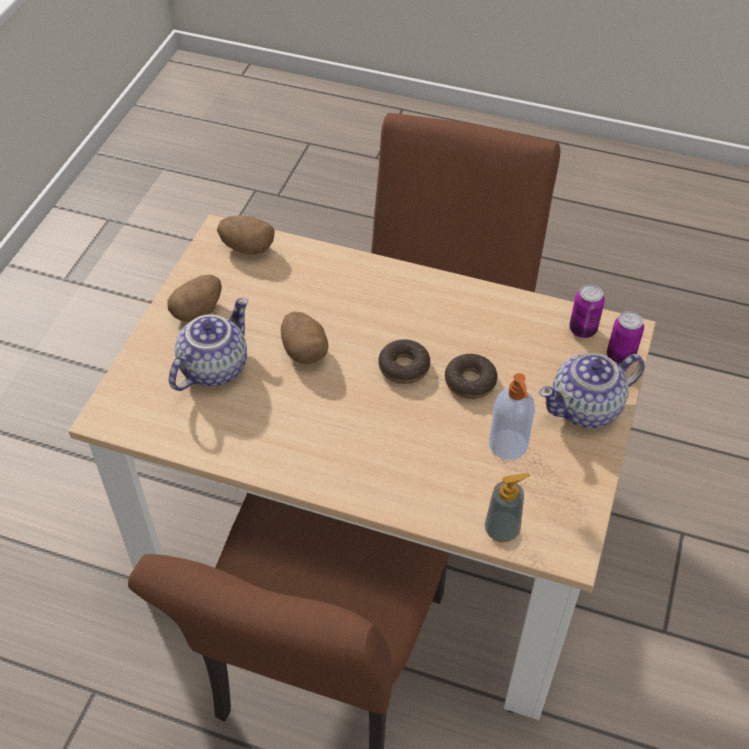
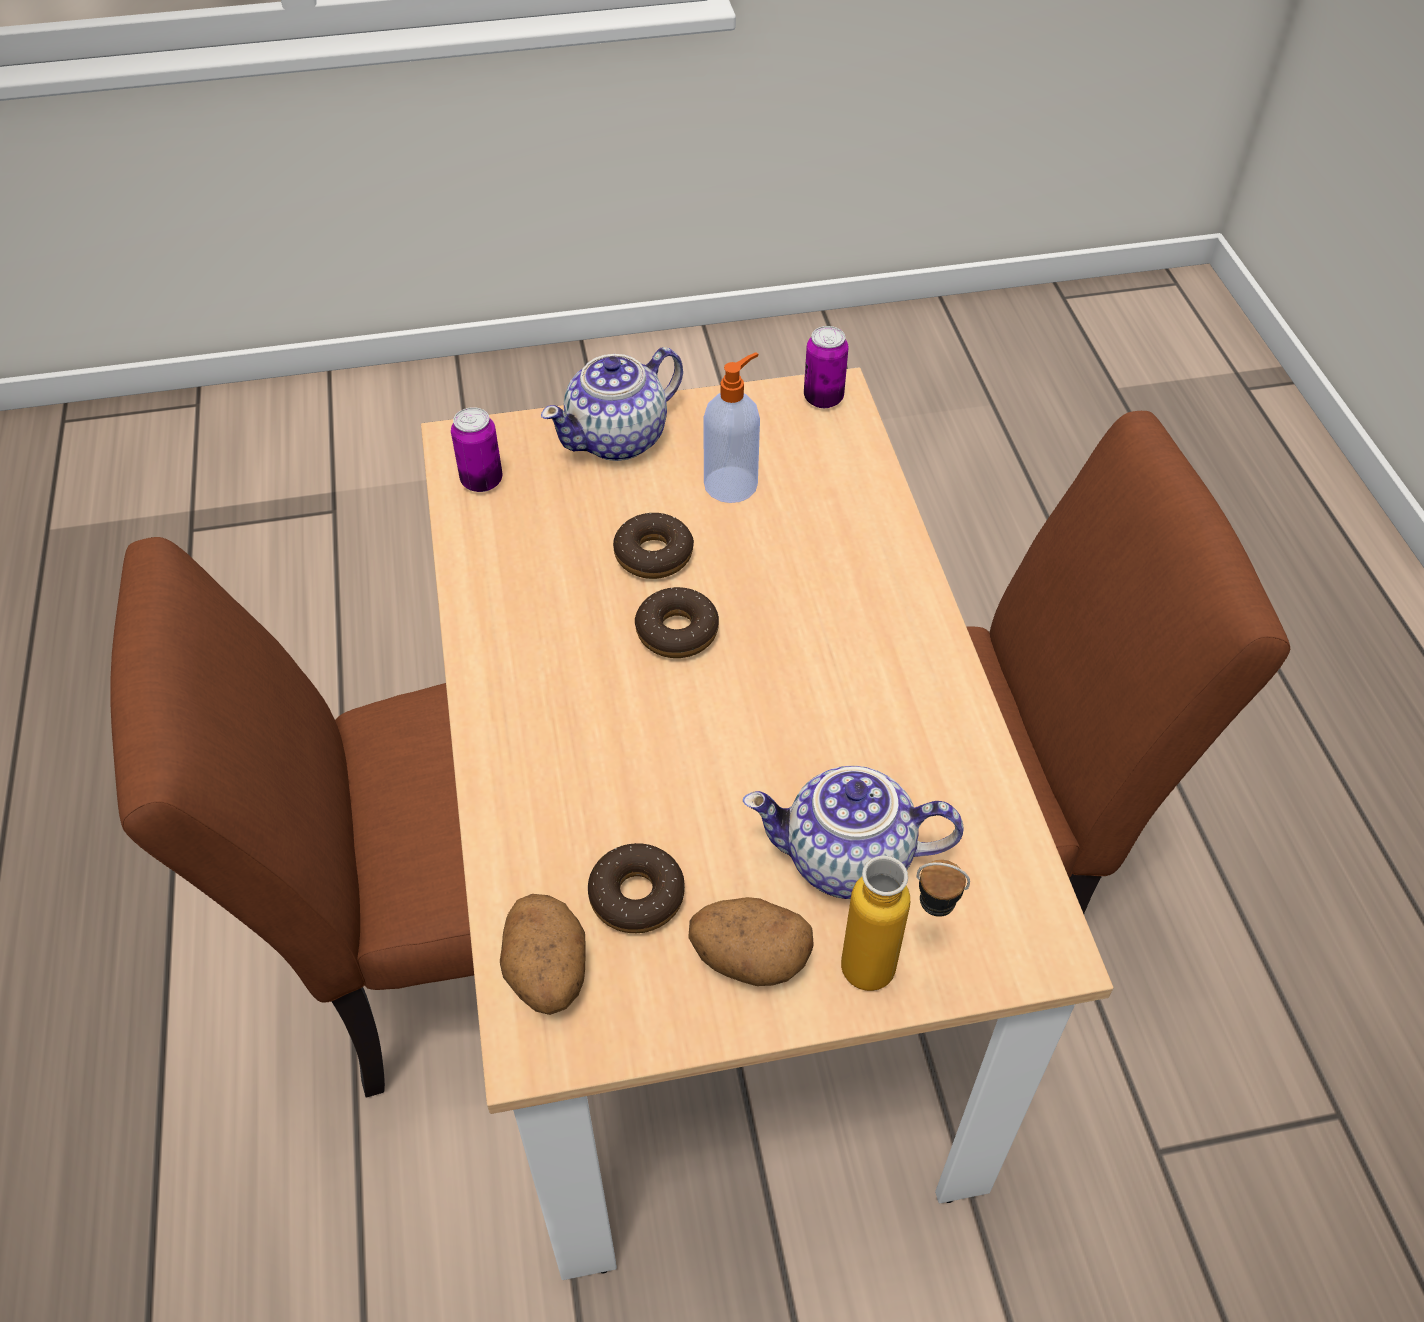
camera: 120 degrees left, 0 degrees up
potato [281,312,328,365] -> none
soap dispenser [485,473,530,542] -> none
teapot [539,353,645,428] -> teapot turned 105 degrees clockwise [541,347,683,461]
can [607,311,644,364] -> can moved to [804,326,849,408]
none -> donut [588,843,685,933]
none -> bottle [841,855,970,991]

